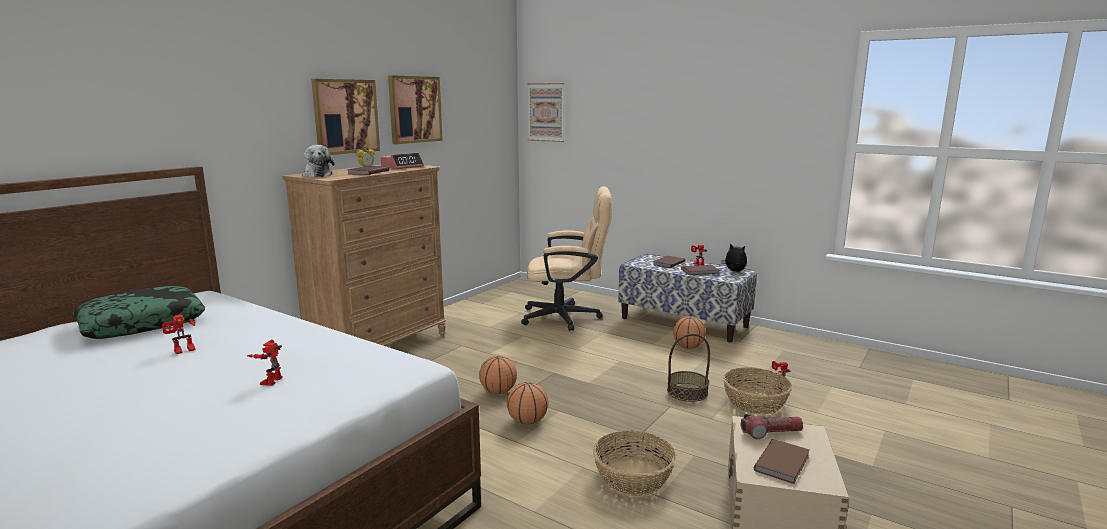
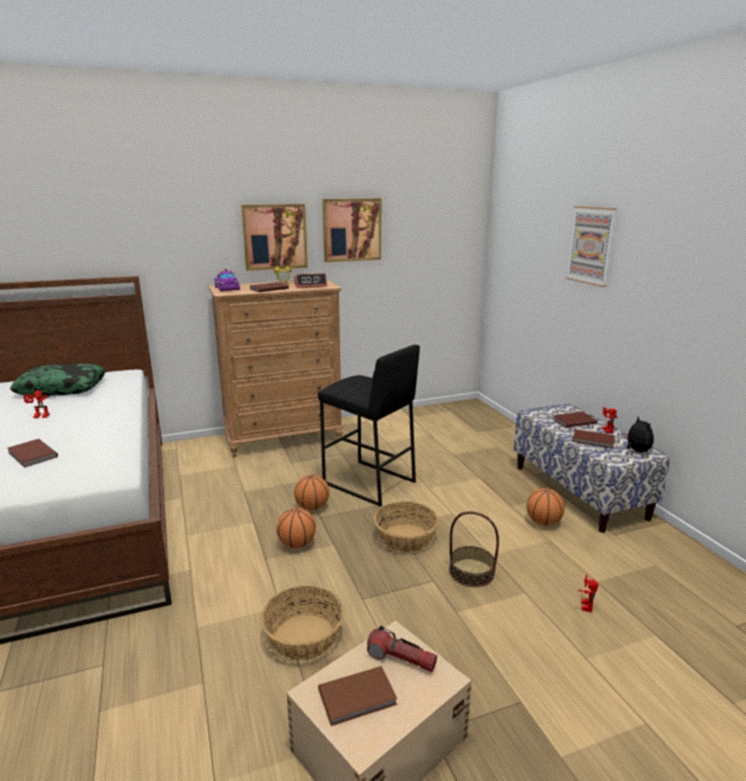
camera: 35 degrees right, 5 degrees up
toy robot [247,340,283,386] -> brown book [7,439,58,468]
plush toy [303,145,335,177] -> purple toy car [214,269,240,291]
beige office chair [521,186,612,331] -> none
picture [527,83,564,142] -> picture moved to [566,206,617,287]
basket [723,367,792,415] -> basket moved to [374,501,439,553]
none -> black stool [318,345,420,507]

